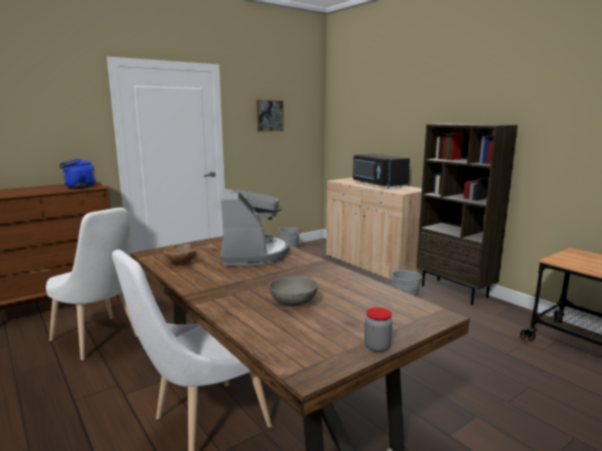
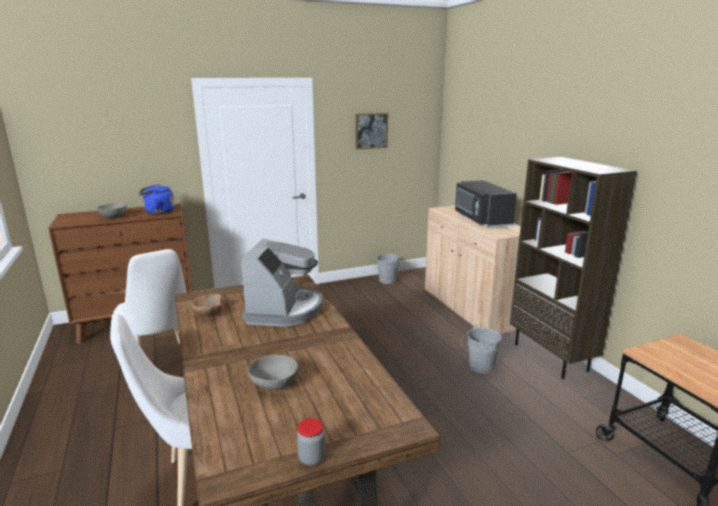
camera: 15 degrees right, 5 degrees up
none -> grey bowl [97,203,127,218]

